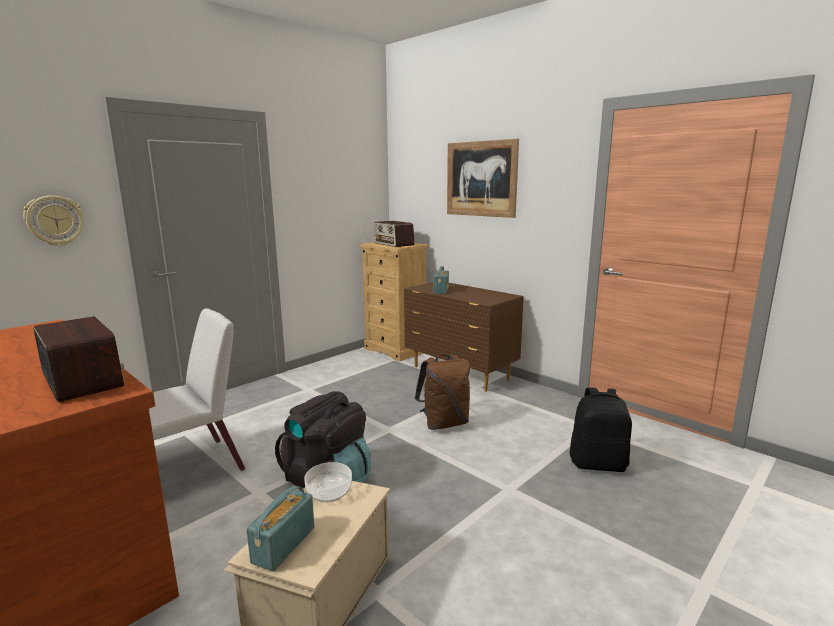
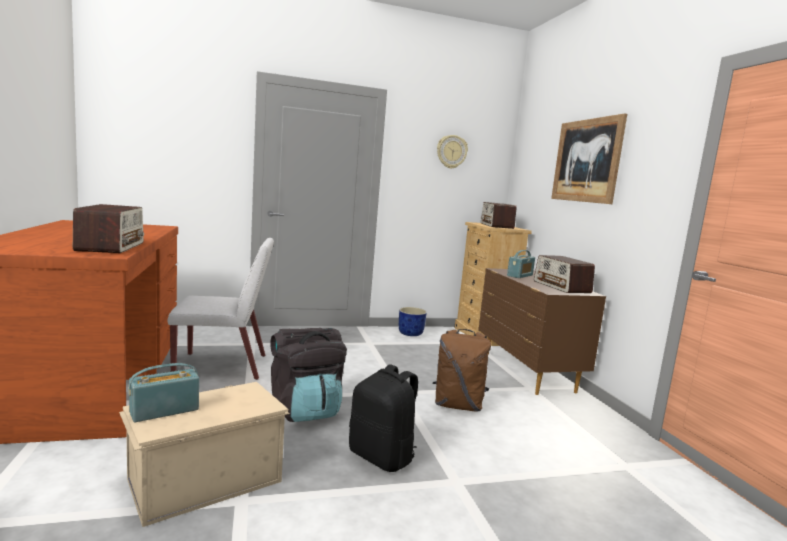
camera: 30 degrees right, 5 degrees down
wall clock [23,195,84,246] -> wall clock moved to [437,135,468,169]
bowl [304,462,352,503] -> none
black backpack [570,387,632,472] -> black backpack moved to [349,364,418,472]
none -> blue planter [399,307,427,336]
none -> radio [534,255,595,293]

